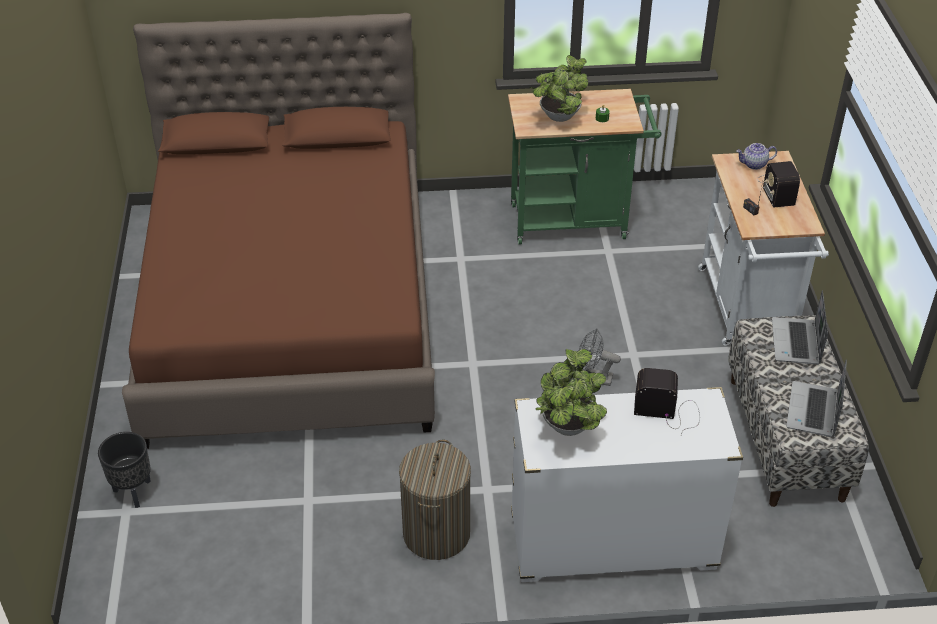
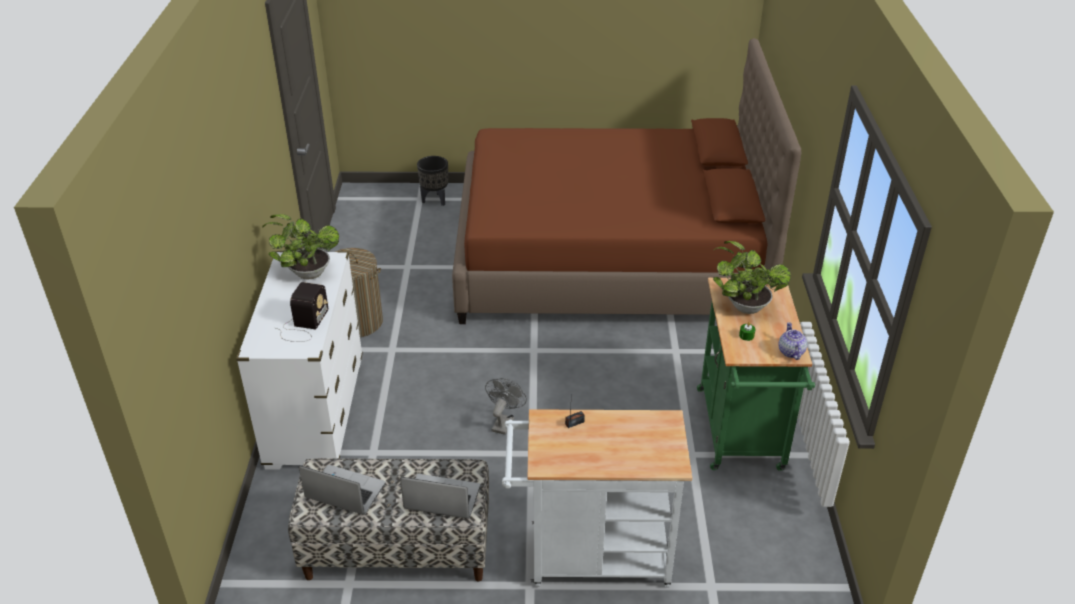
camera: 95 degrees right, 5 degrees down
teapot [736,143,777,170] -> teapot moved to [778,322,807,360]
radio [757,161,800,208] -> none

